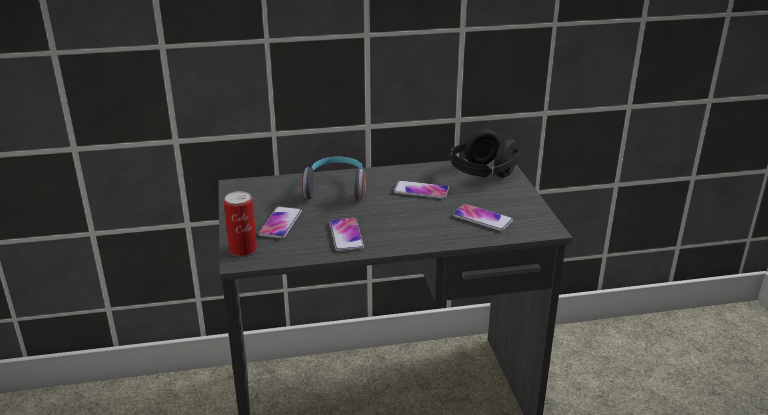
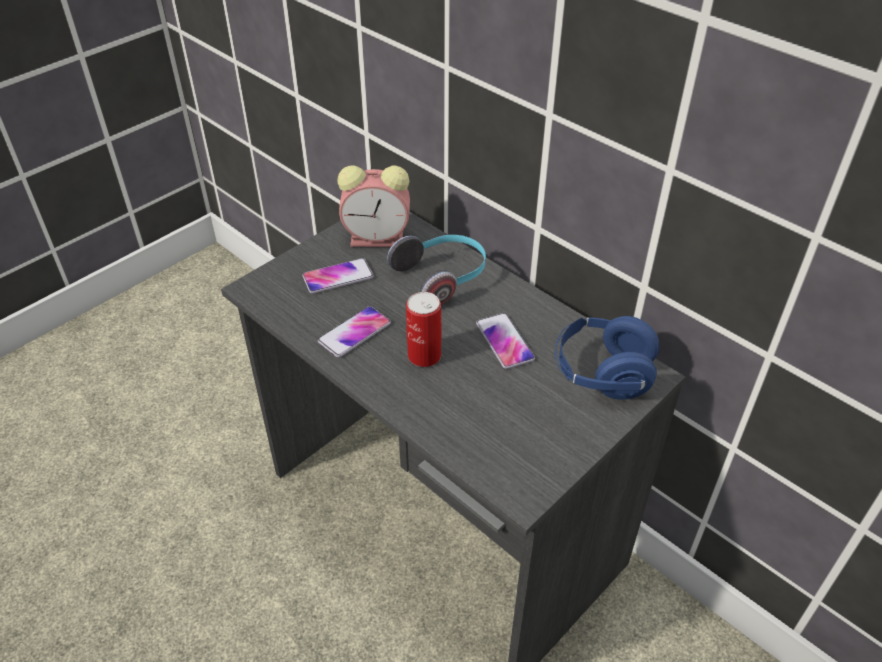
camera: 55 degrees right, 15 degrees up
can [224,191,257,256] -> can moved to [406,292,442,367]
black headphones [450,129,519,178] -> blue headphones [555,316,660,400]
phone [453,204,513,231] -> none
none -> alarm clock [338,165,410,247]

